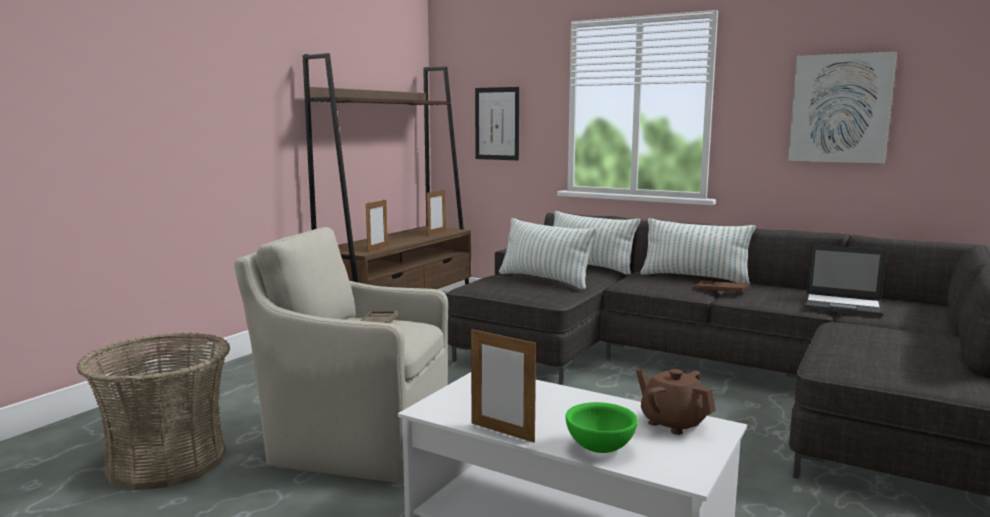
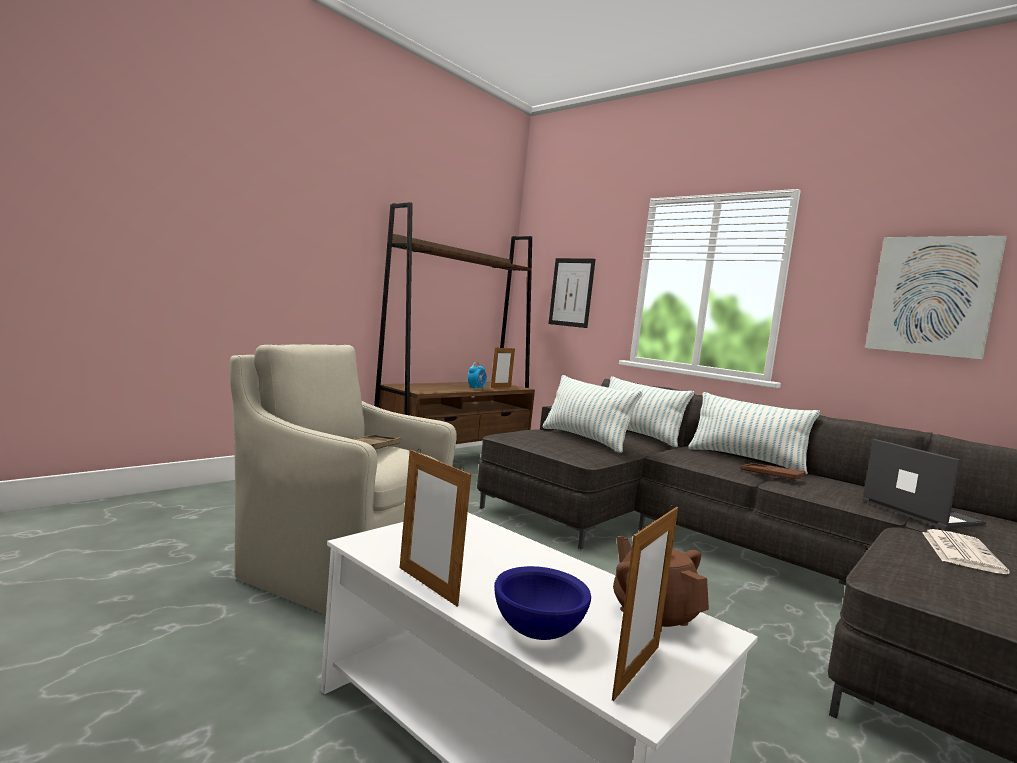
camera: 10 degrees right, 5 degrees down
basket [77,333,230,490] -> none
picture frame [366,199,388,252] -> picture frame moved to [612,505,678,701]
green bowl [565,402,638,453] -> blue bowl [494,566,591,640]
laptop [804,244,886,317] -> laptop turned 150 degrees counterclockwise [862,439,986,529]
none -> alarm clock [468,362,487,390]
none -> newspaper [922,529,1010,574]

